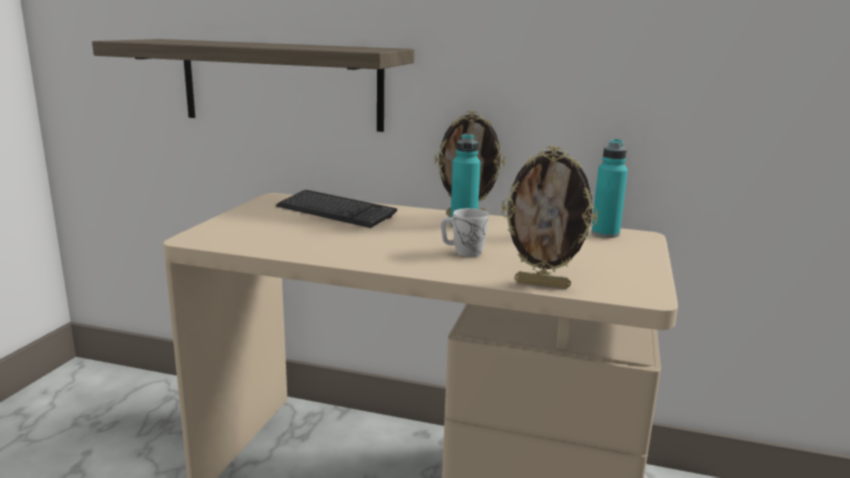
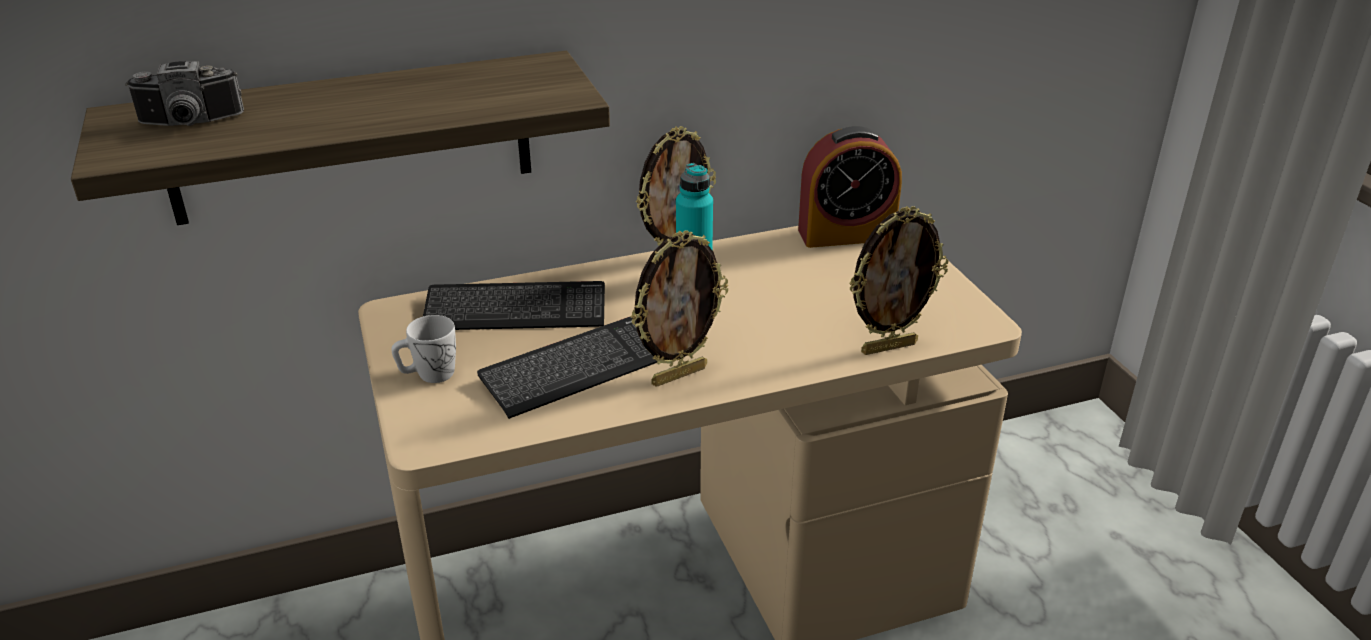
camera: 35 degrees left, 15 degrees up
white mug [440,208,489,257] -> white mug moved to [391,315,456,383]
turquoise bottle [591,139,628,238] -> alarm clock [798,126,902,248]
none -> camera [125,61,244,126]
none -> keyboard [477,316,657,419]
none -> picture frame [631,230,728,387]

